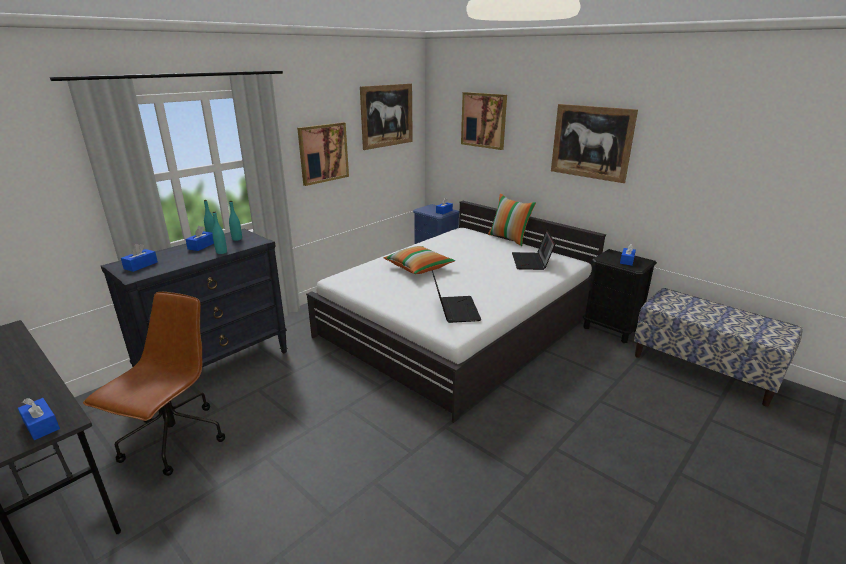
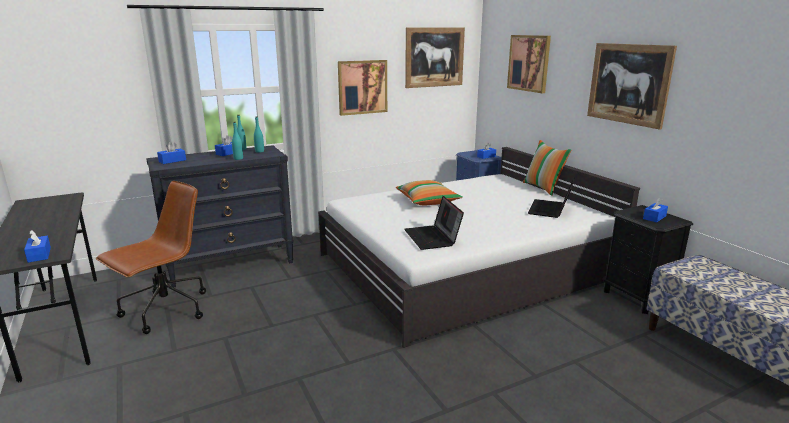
camera: 20 degrees right, 5 degrees down
laptop [432,270,482,323] -> laptop turned 150 degrees clockwise [405,196,464,250]

